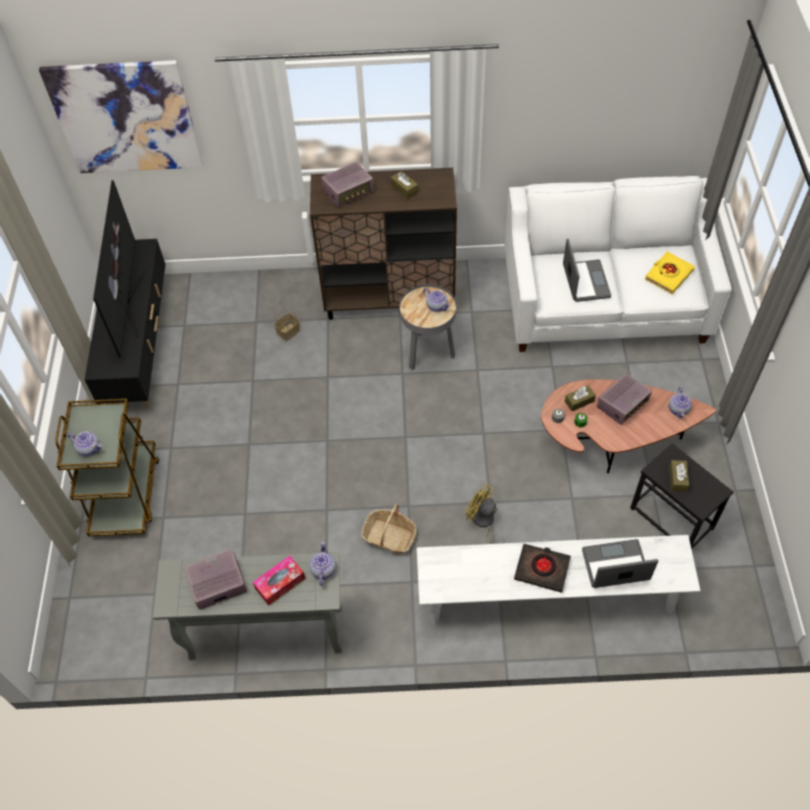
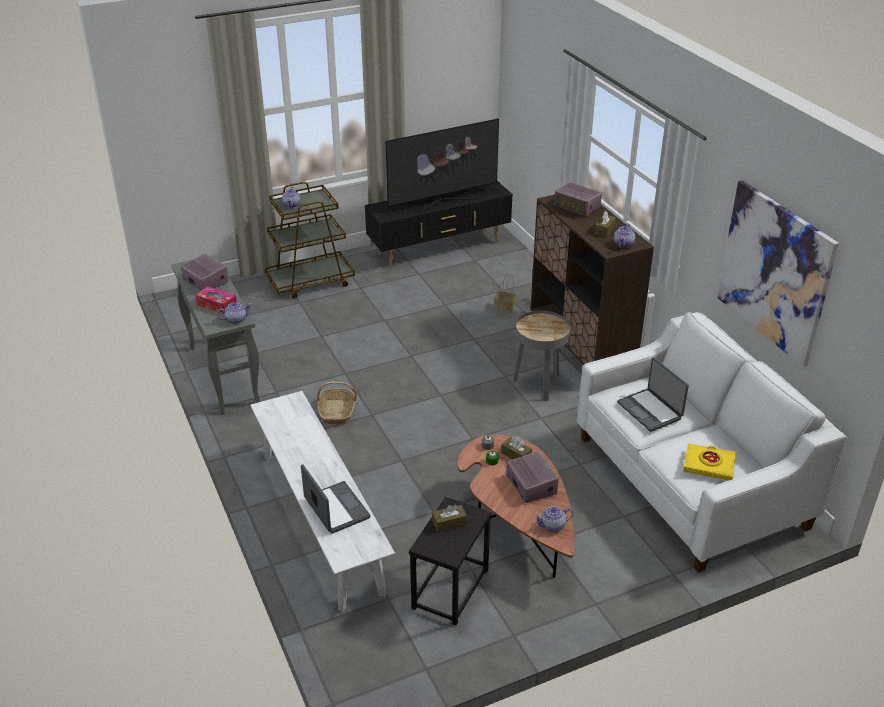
camera: 65 degrees right, 20 degrees down
picture [39,60,203,173] -> picture moved to [717,181,839,367]
teapot [423,288,451,312] -> teapot moved to [614,223,635,248]
yellow fan [466,483,505,544] -> none
black book [514,544,571,593] -> none
laptop [563,239,611,302] -> laptop turned 90 degrees clockwise [617,357,689,432]
radio [597,374,652,425] -> radio turned 135 degrees counterclockwise [507,451,559,503]

